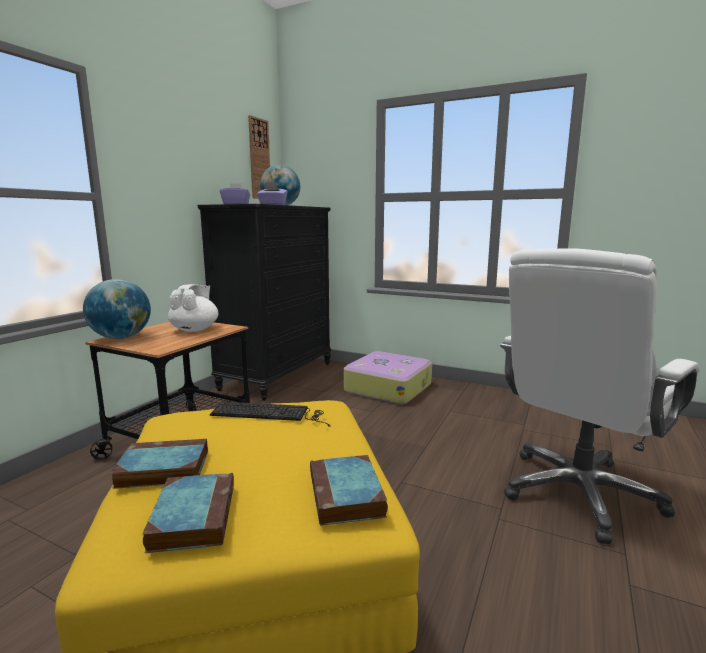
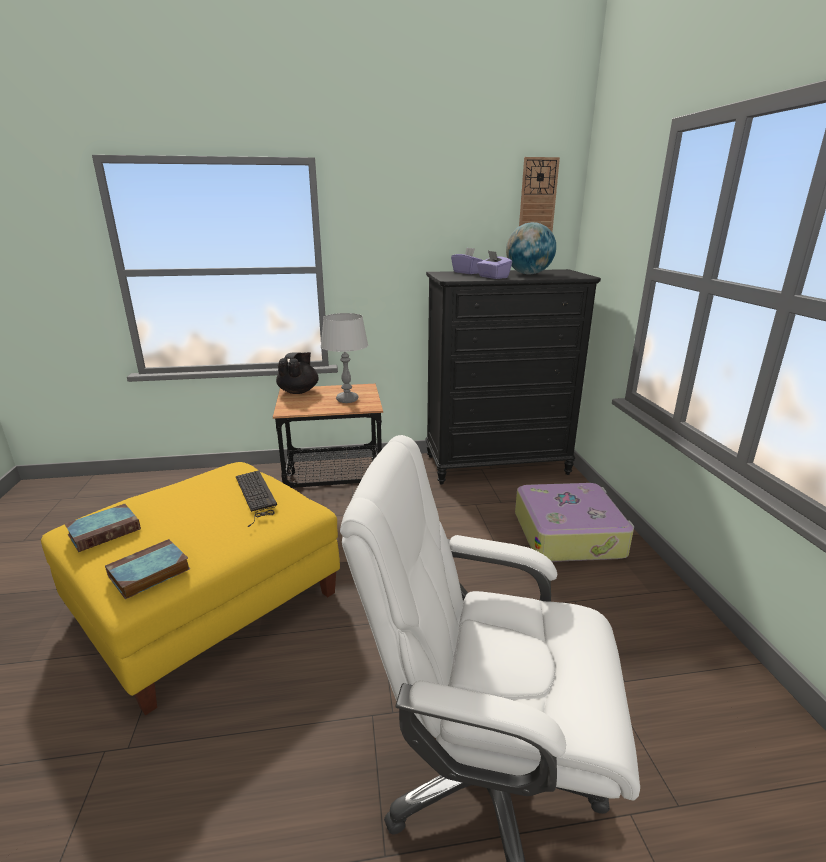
camera: 55 degrees right, 10 degrees up
globe [83,279,151,339] -> black teapot [276,352,319,394]
book [110,439,208,489] -> none
white teapot [168,284,218,332] -> grey table lamp [320,313,368,403]

